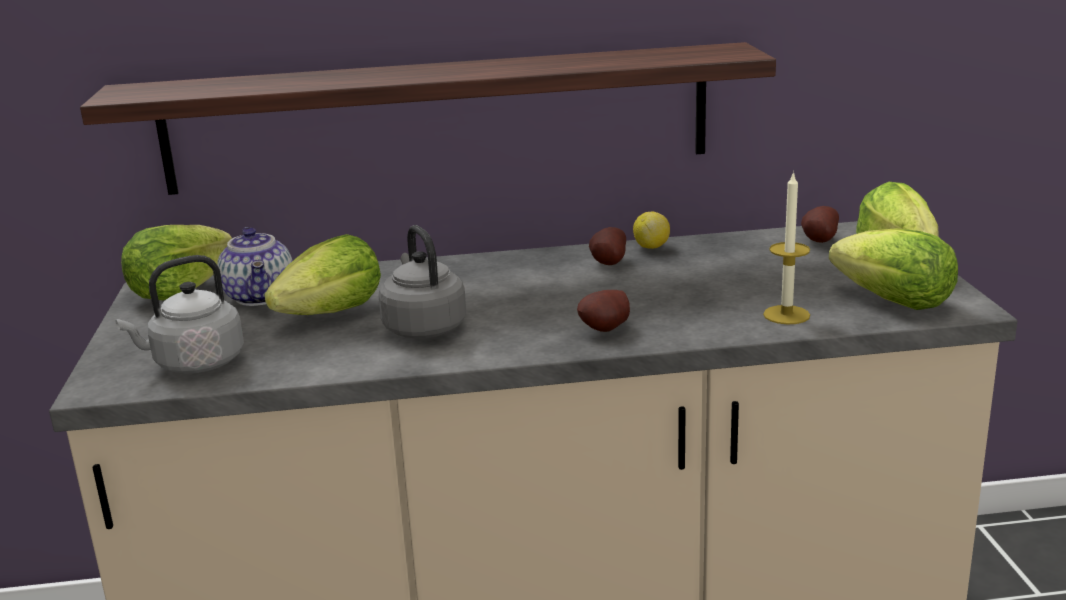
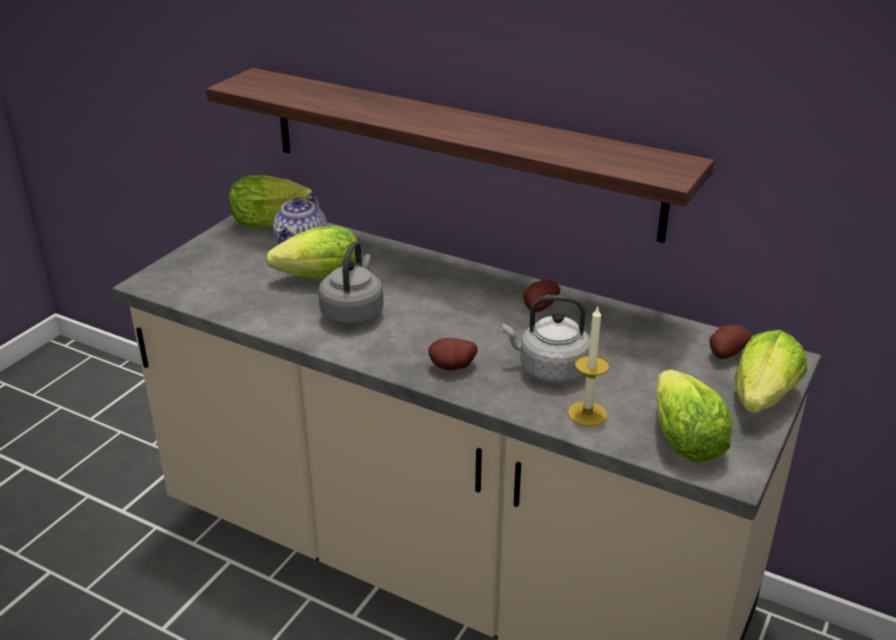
camera: 35 degrees right, 10 degrees up
grey kettle [115,255,244,373] -> grey kettle moved to [502,295,590,383]
lemon [633,212,670,249] -> none

